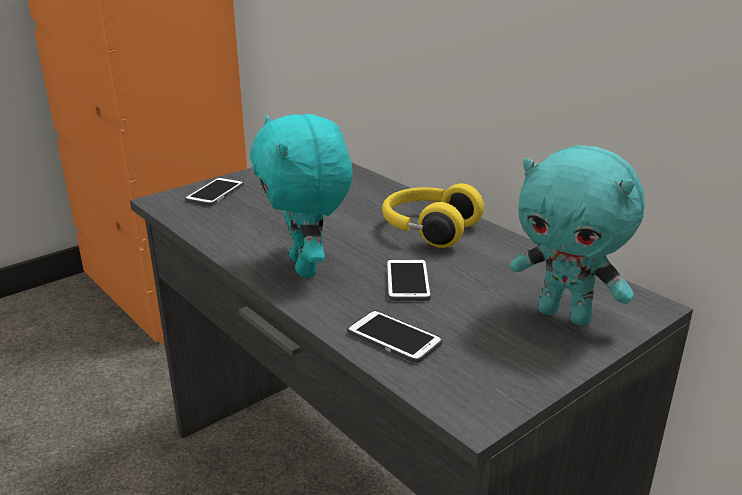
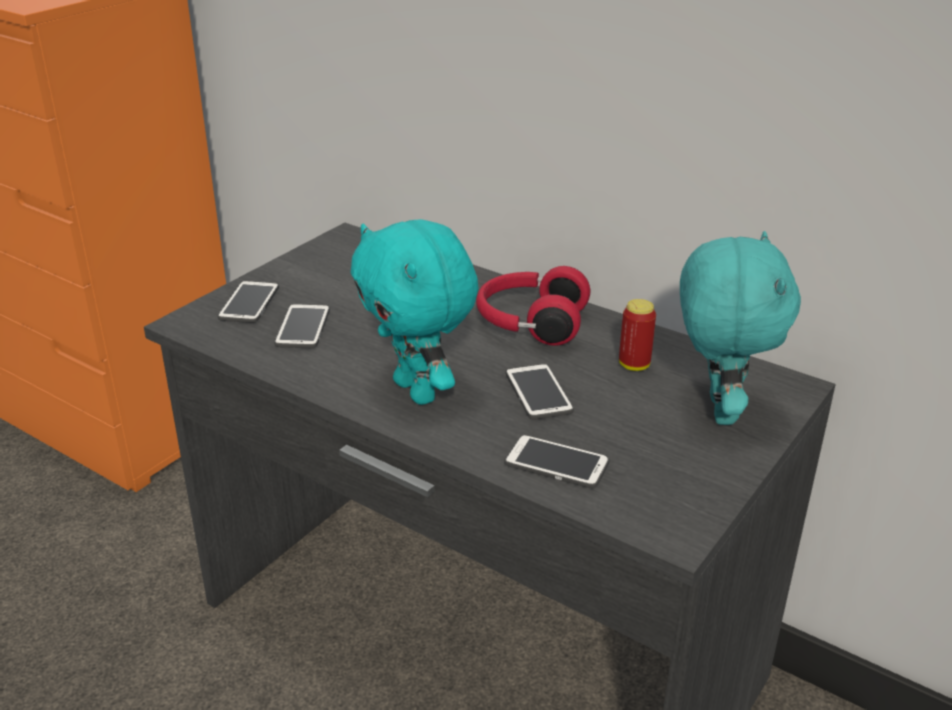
camera: 15 degrees left, 5 degrees up
yellow headphones [382,183,484,248] -> red headphones [476,266,590,346]
turquoise plush toy [510,145,645,326] -> turquoise plush toy turned 105 degrees counterclockwise [680,231,801,425]
none -> phone [274,303,330,348]
none -> can [619,299,656,371]

